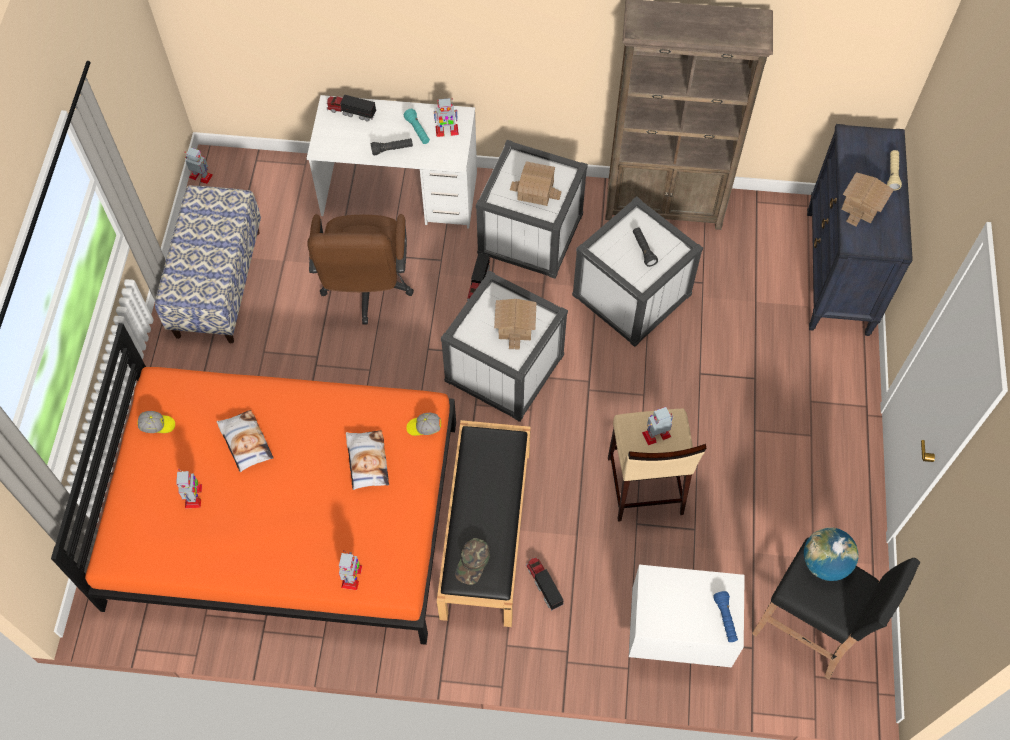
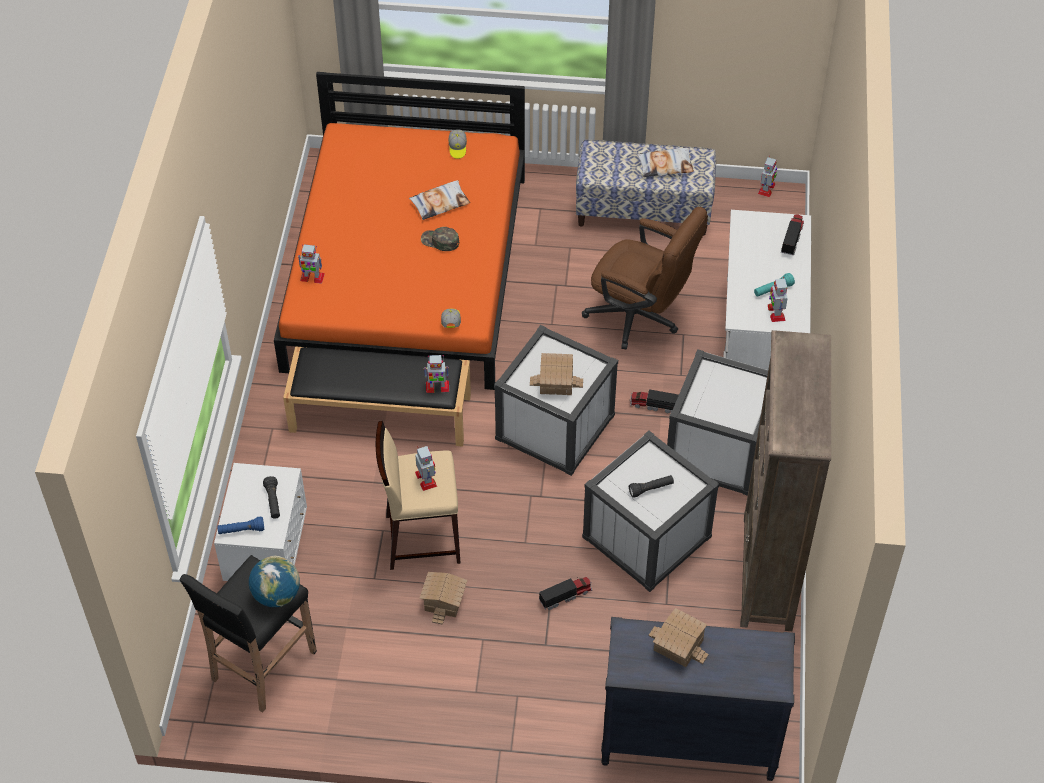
camera: 90 degrees right, 10 degrees down
toy robot [176,469,202,508] -> toy robot moved to [424,355,449,393]
brown office chair [307,214,414,324] -> brown office chair turned 150 degrees counterclockwise [582,207,708,350]
pillow [346,430,389,490] -> pillow moved to [637,148,694,177]
black flashlight [371,138,413,155] -> black flashlight moved to [263,476,280,519]
green cap [455,538,490,585] -> green cap moved to [421,227,459,251]
toy house [510,161,562,206] -> toy house moved to [419,572,468,625]
toy truck [526,557,564,611] -> toy truck moved to [539,577,592,610]
beige flashlight [887,150,902,191] -> none

